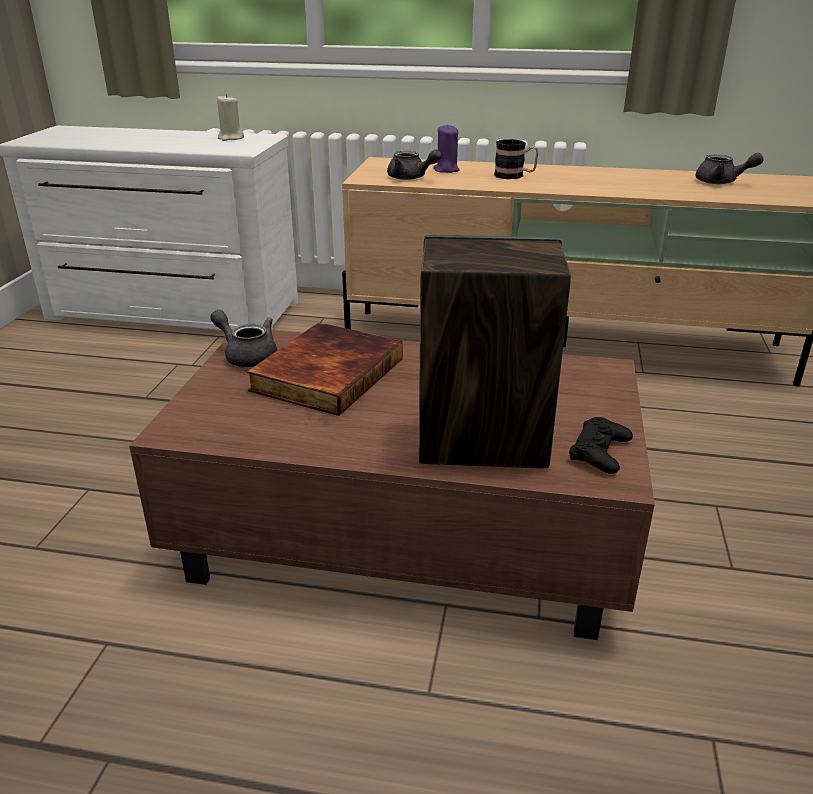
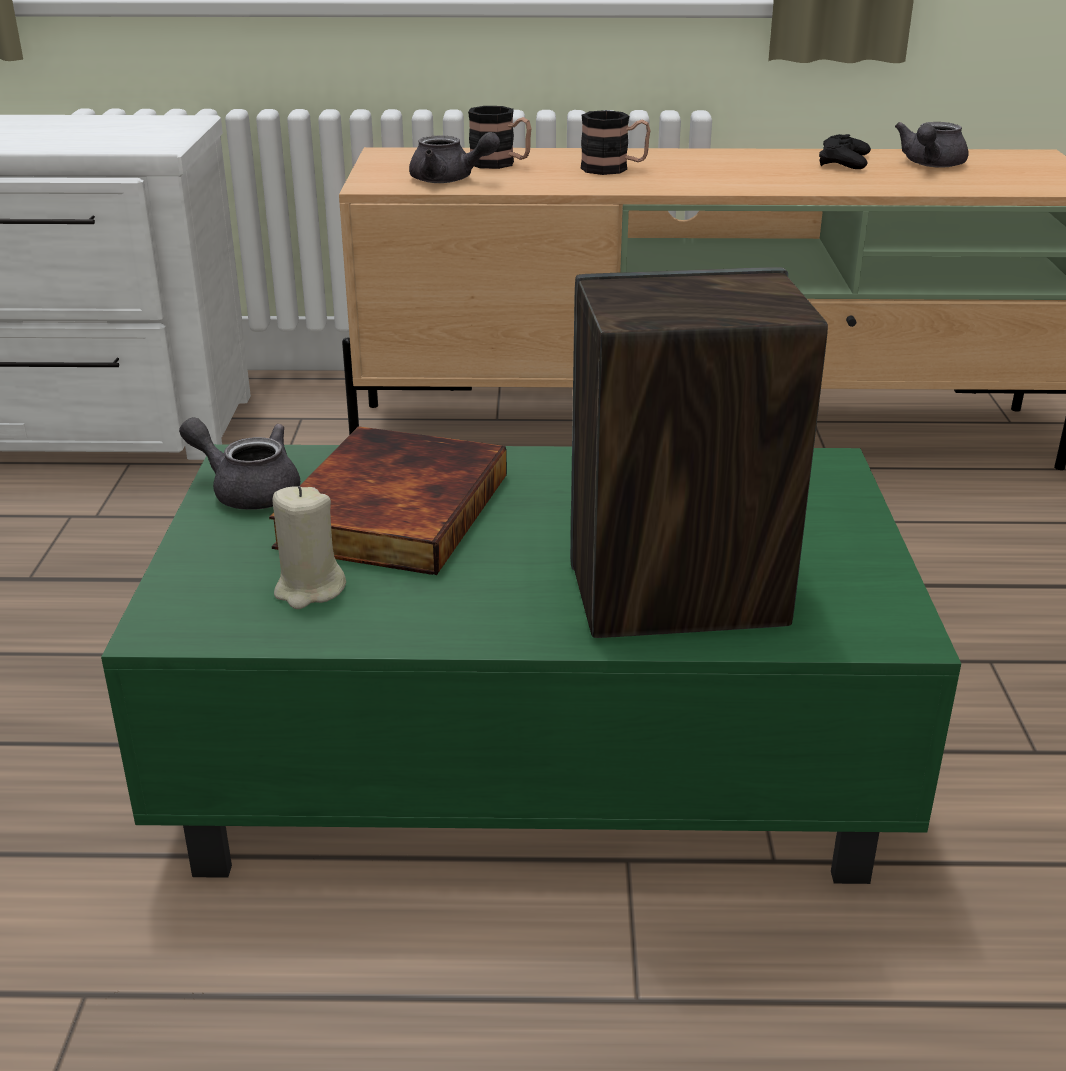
camera: 10 degrees left, 0 degrees up
brown coffee table [129,330,655,640] -> green coffee table [101,444,961,884]
beige candle [217,94,244,141] -> beige candle moved to [272,486,346,609]
purple candle [433,124,460,173] -> mug [468,106,532,169]
black game controller [569,417,633,474] -> black game controller moved to [819,134,871,169]
grey teapot [695,153,764,184] -> grey teapot turned 105 degrees clockwise [895,122,968,168]

